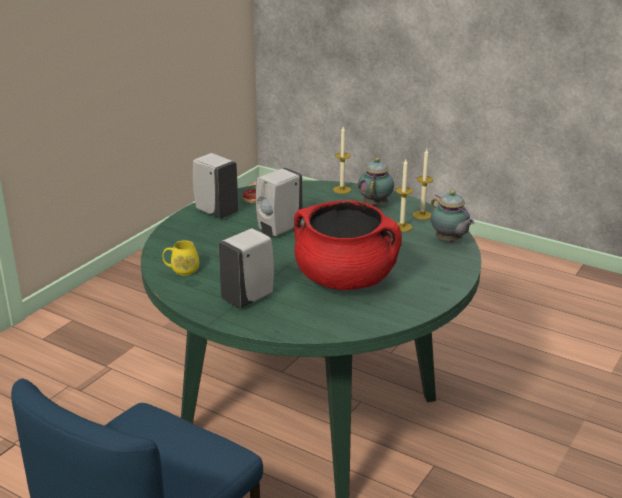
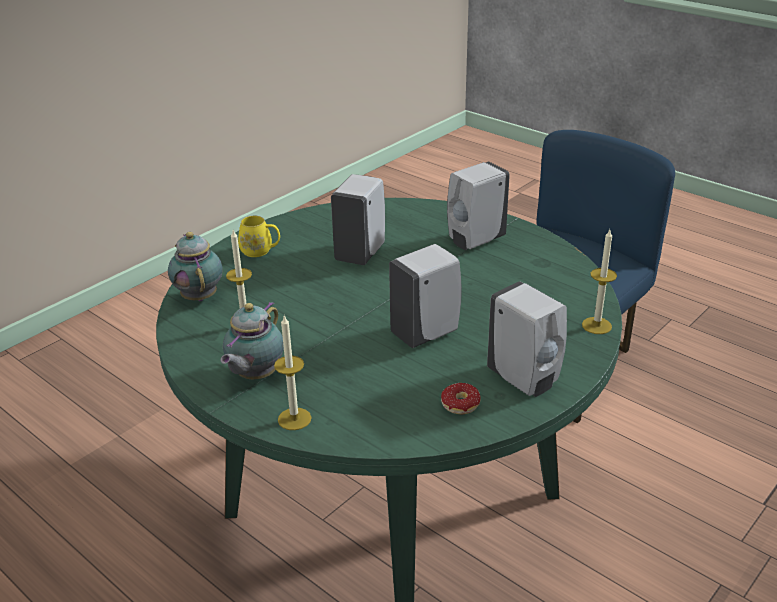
camera: 170 degrees left, 5 degrees up
yellow mug [162,240,199,276] -> yellow mug moved to [238,216,280,257]
red cooking pot [294,200,402,290] -> white soap dispenser [331,174,385,265]
candle [413,149,433,220] -> candle moved to [582,230,617,334]

